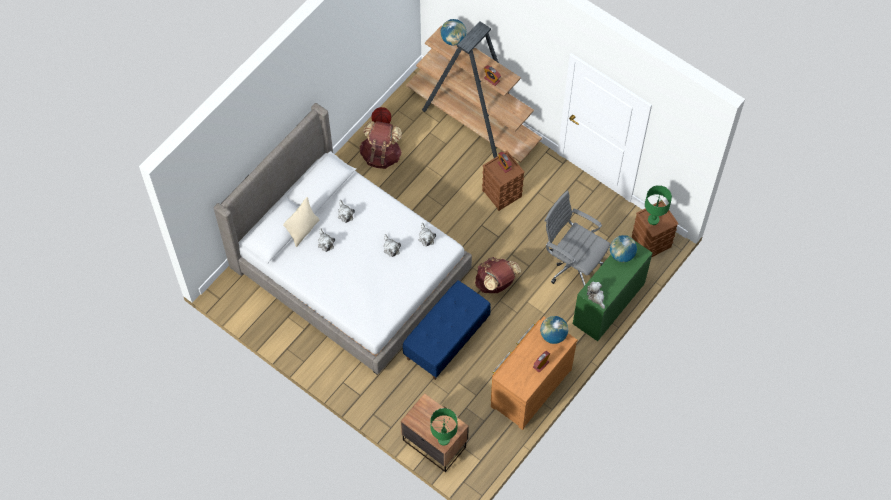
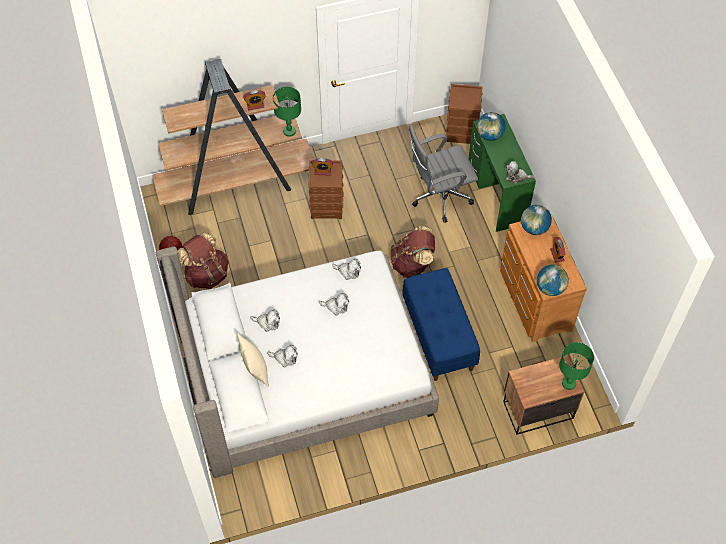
camera: 55 degrees left, 5 degrees down
globe [440,19,467,46] -> globe moved to [537,265,569,296]
green table lamp [645,185,672,225] -> green table lamp moved to [273,87,301,137]

